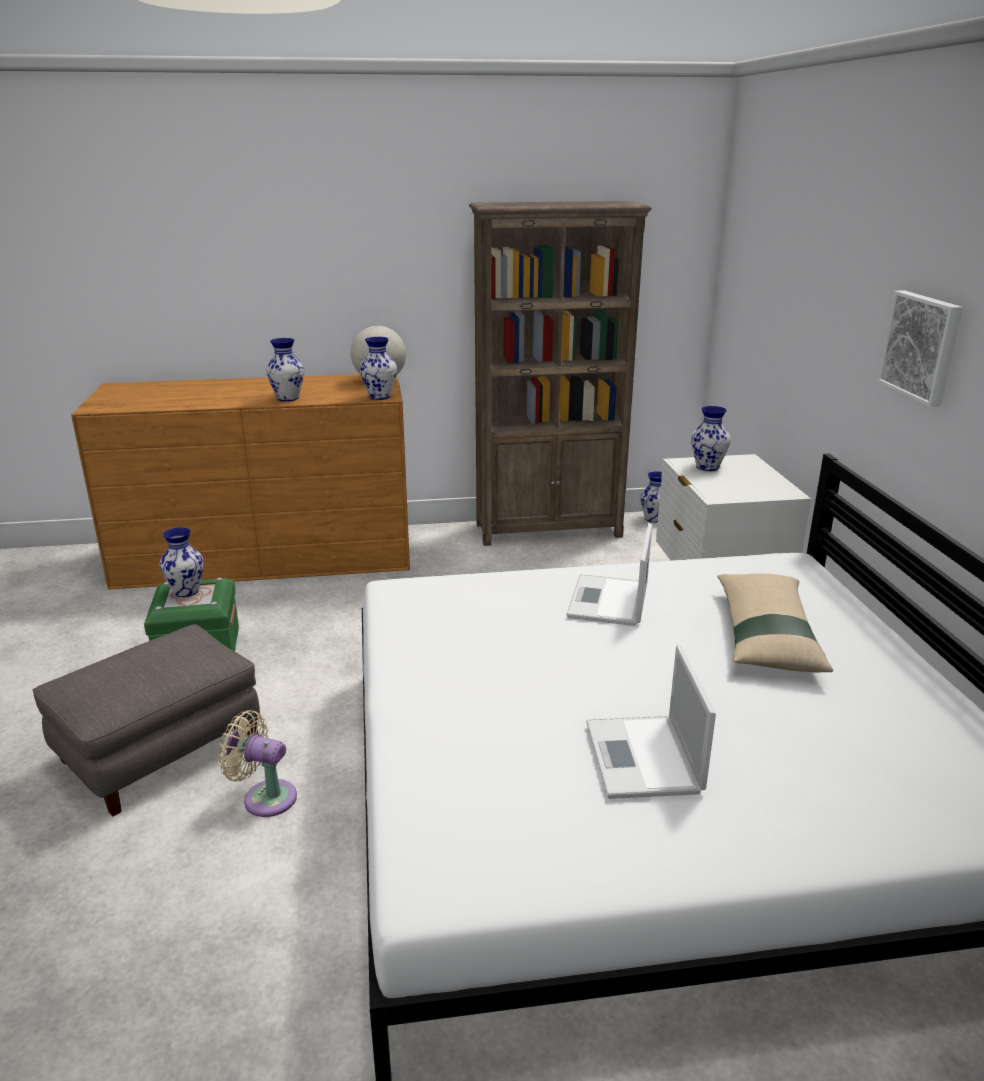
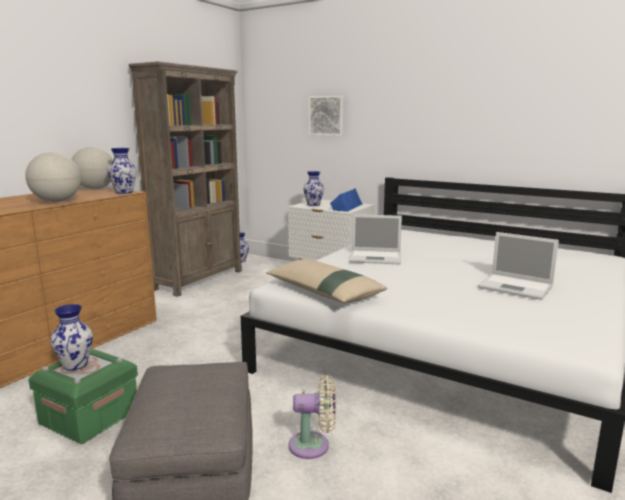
camera: 50 degrees left, 10 degrees down
beige fan [218,710,297,817] -> beige fan turned 150 degrees counterclockwise [289,375,336,459]
vase [266,338,304,401] -> globe [25,152,81,202]
laptop [567,523,652,626] -> laptop turned 45 degrees counterclockwise [349,214,402,264]
beige pillow [717,573,833,672] -> beige pillow moved to [266,259,387,303]
picture [877,290,963,407] -> picture moved to [309,96,344,136]
none -> blue speaker [330,188,363,212]

